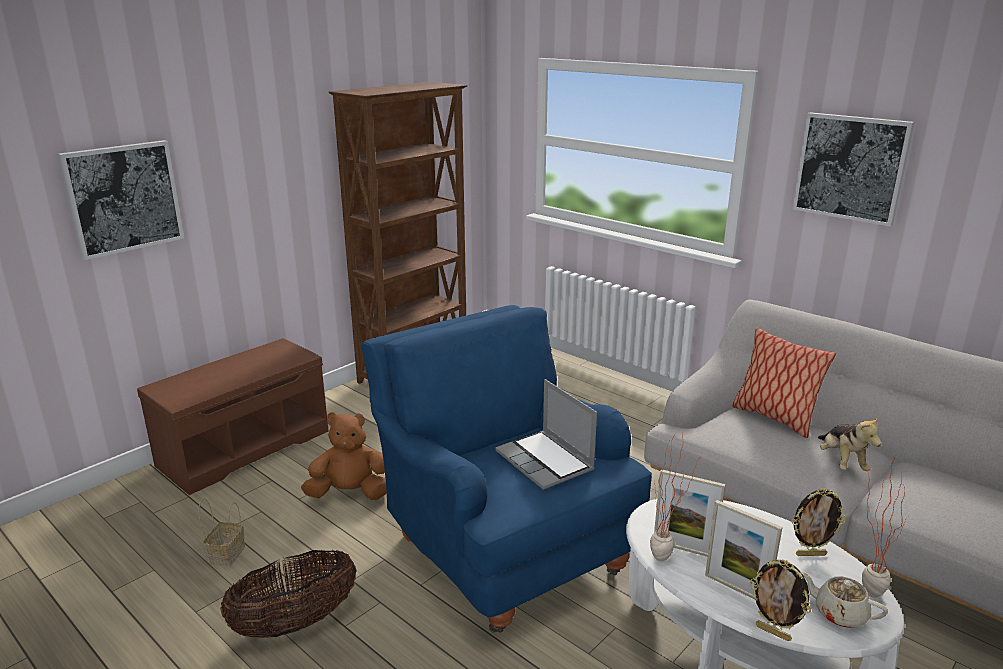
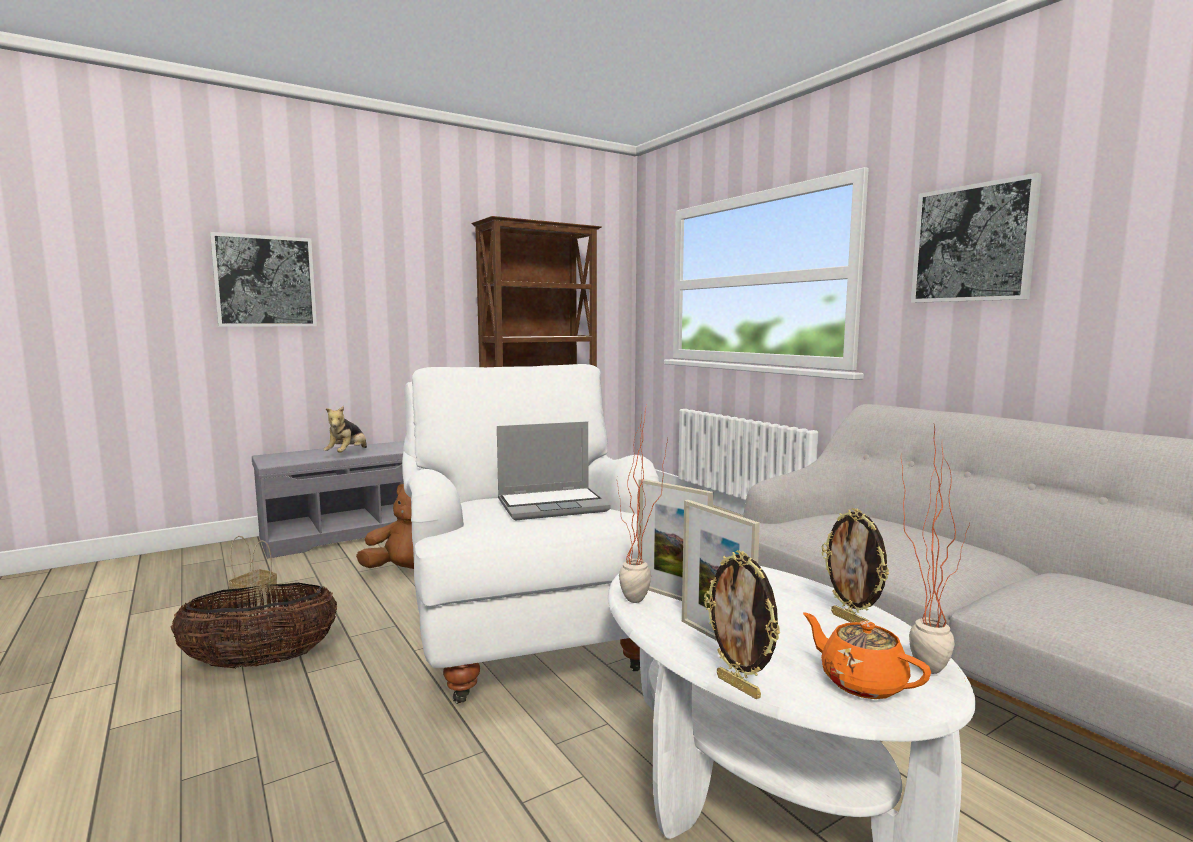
camera: 15 degrees right, 15 degrees down
brown bench [137,338,329,495] -> grey bench [252,441,404,559]
blue armchair [362,305,652,633] -> white armchair [402,364,659,704]
laptop [495,379,597,490] -> laptop turned 90 degrees counterclockwise [497,421,611,521]
pillow [732,328,836,438] -> none
picture frame [792,488,846,556] -> picture frame turned 45 degrees clockwise [822,508,890,623]
beige teapot [801,572,888,628] -> orange teapot [803,612,931,699]
plush toy [818,416,881,471] -> plush toy moved to [323,406,367,453]

